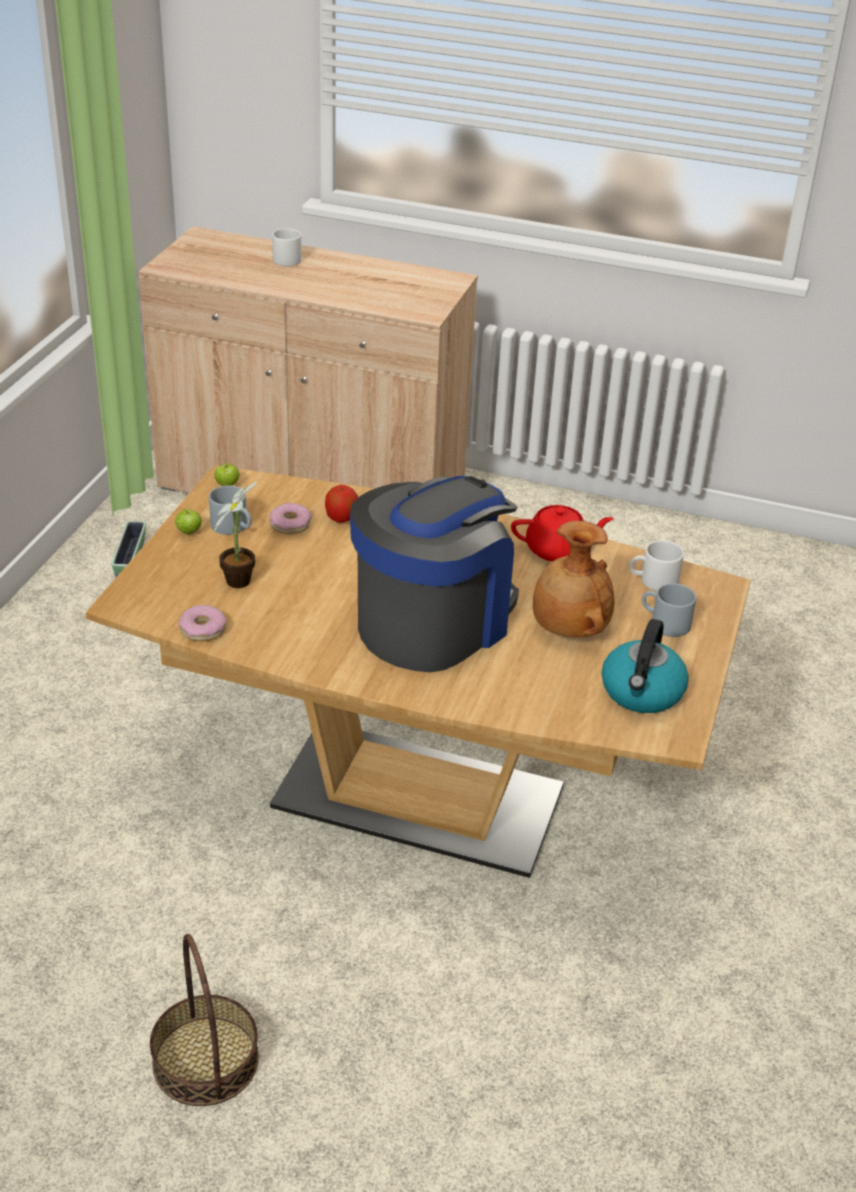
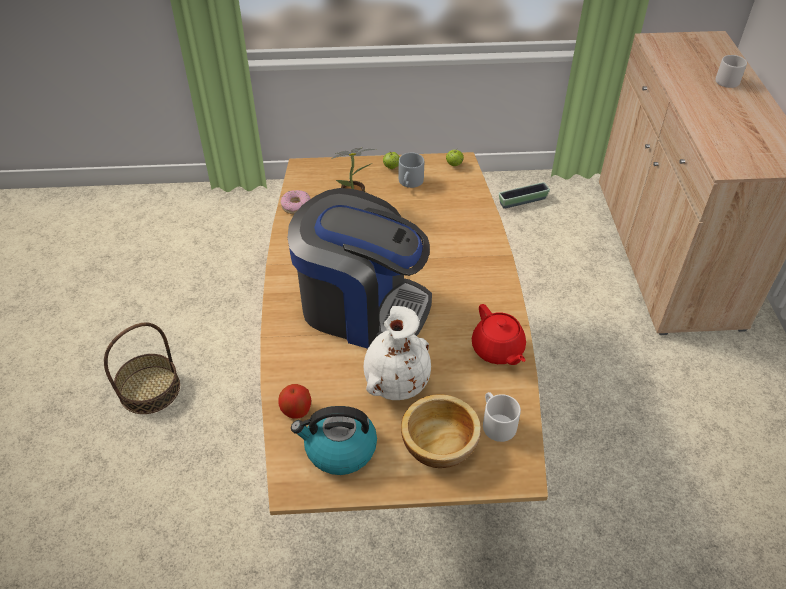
camera: 70 degrees right, 10 degrees up
donut [269,503,312,535] -> none
apple [325,485,358,523] -> apple moved to [278,384,311,419]
brown vase [533,521,614,637] -> white vase [364,306,431,400]
grey mug [642,583,696,637] -> bowl [401,395,481,468]

